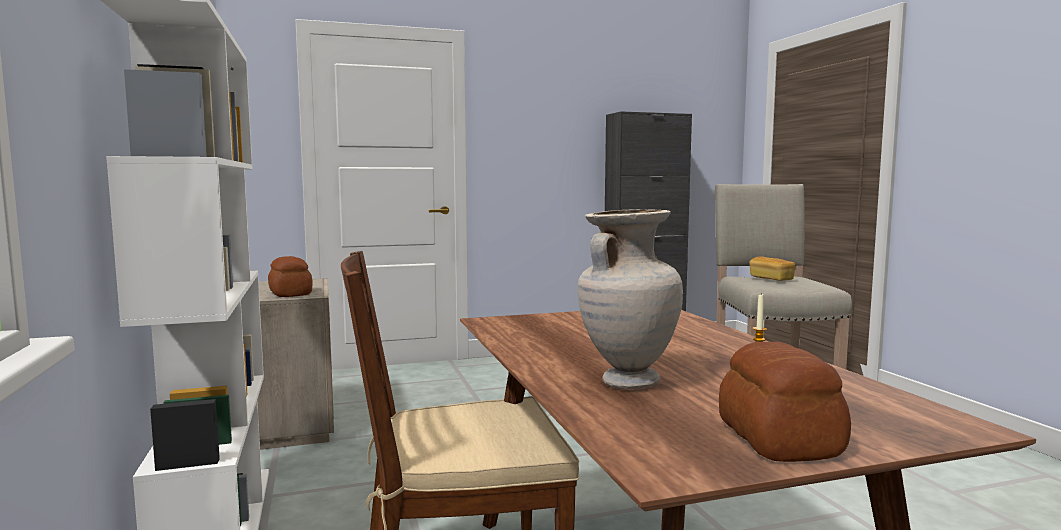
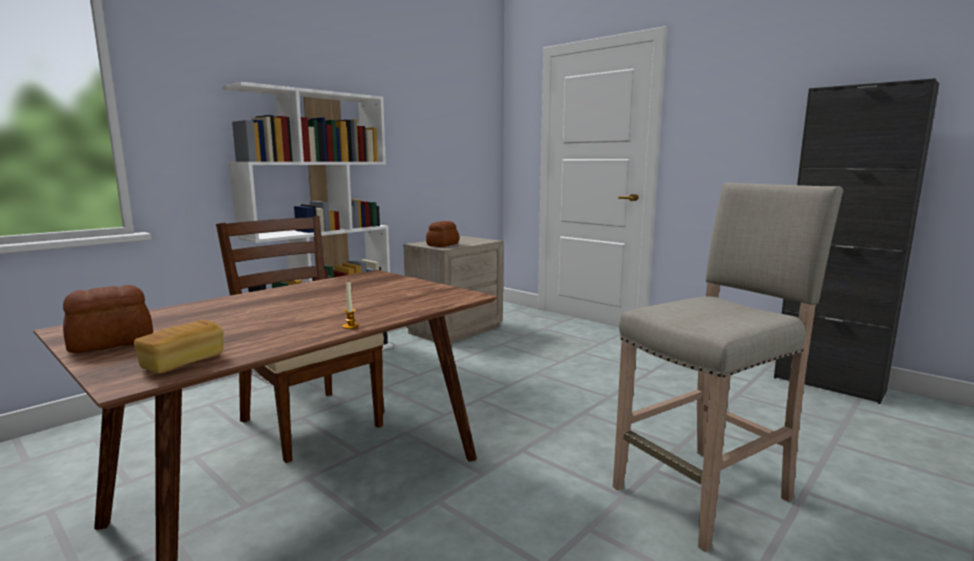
camera: 60 degrees right, 5 degrees up
beige vase [578,209,683,389] -> none
bread [749,256,795,281] -> bread moved to [134,320,224,374]

